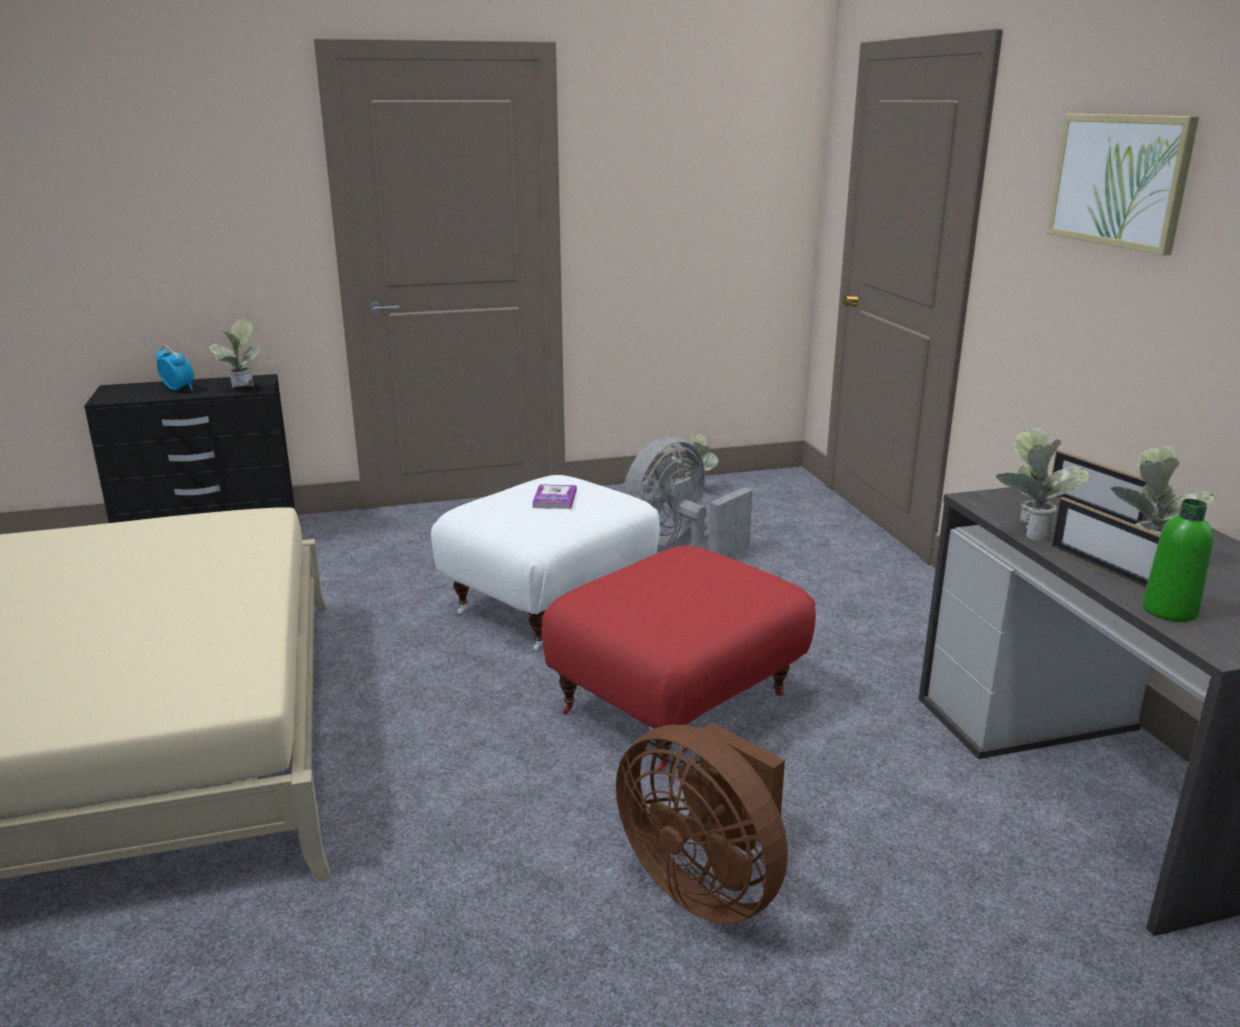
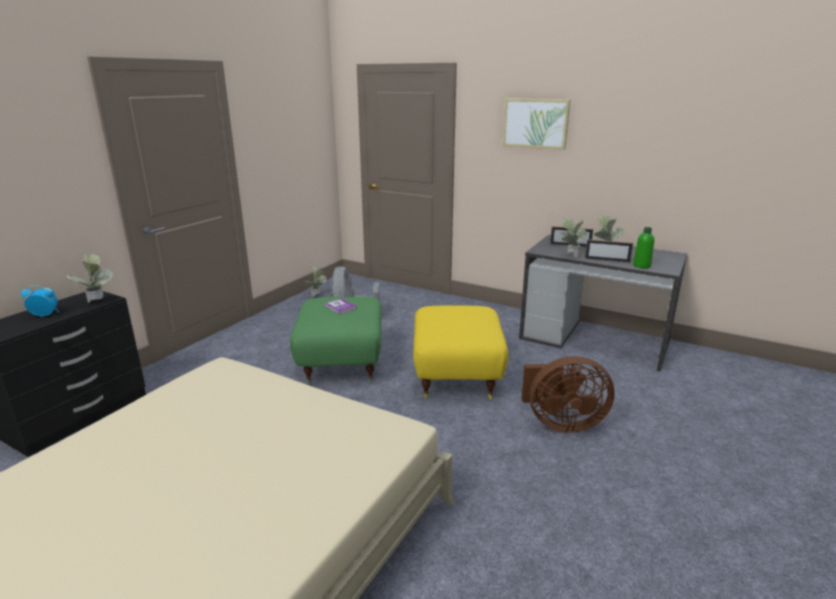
camera: 45 degrees left, 0 degrees up
white ottoman [431,475,660,651] -> green ottoman [290,297,382,385]
red ottoman [541,546,816,771] -> yellow ottoman [413,306,508,400]

